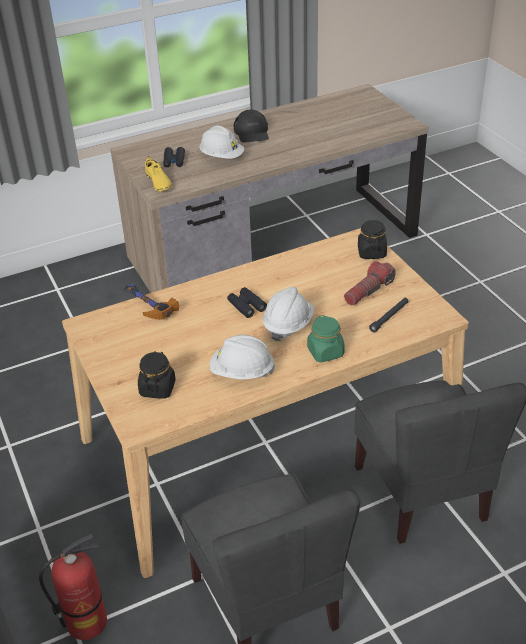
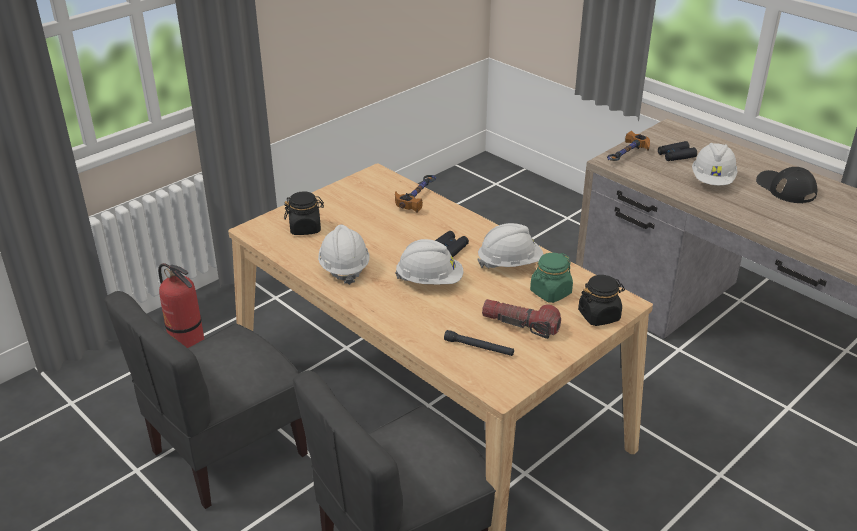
camera: 70 degrees right, 5 degrees down
yellow shoe [145,156,172,191] -> hammer [607,131,650,161]
black cap [234,110,269,143] -> black cap turned 90 degrees clockwise [756,167,817,203]
green jar [307,315,345,362] -> green jar moved to [530,253,573,303]
none -> white hard hat [477,223,543,268]

